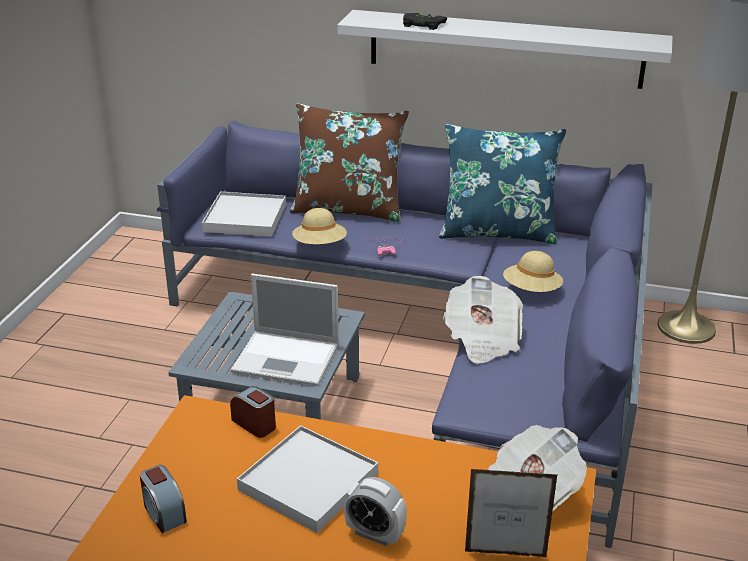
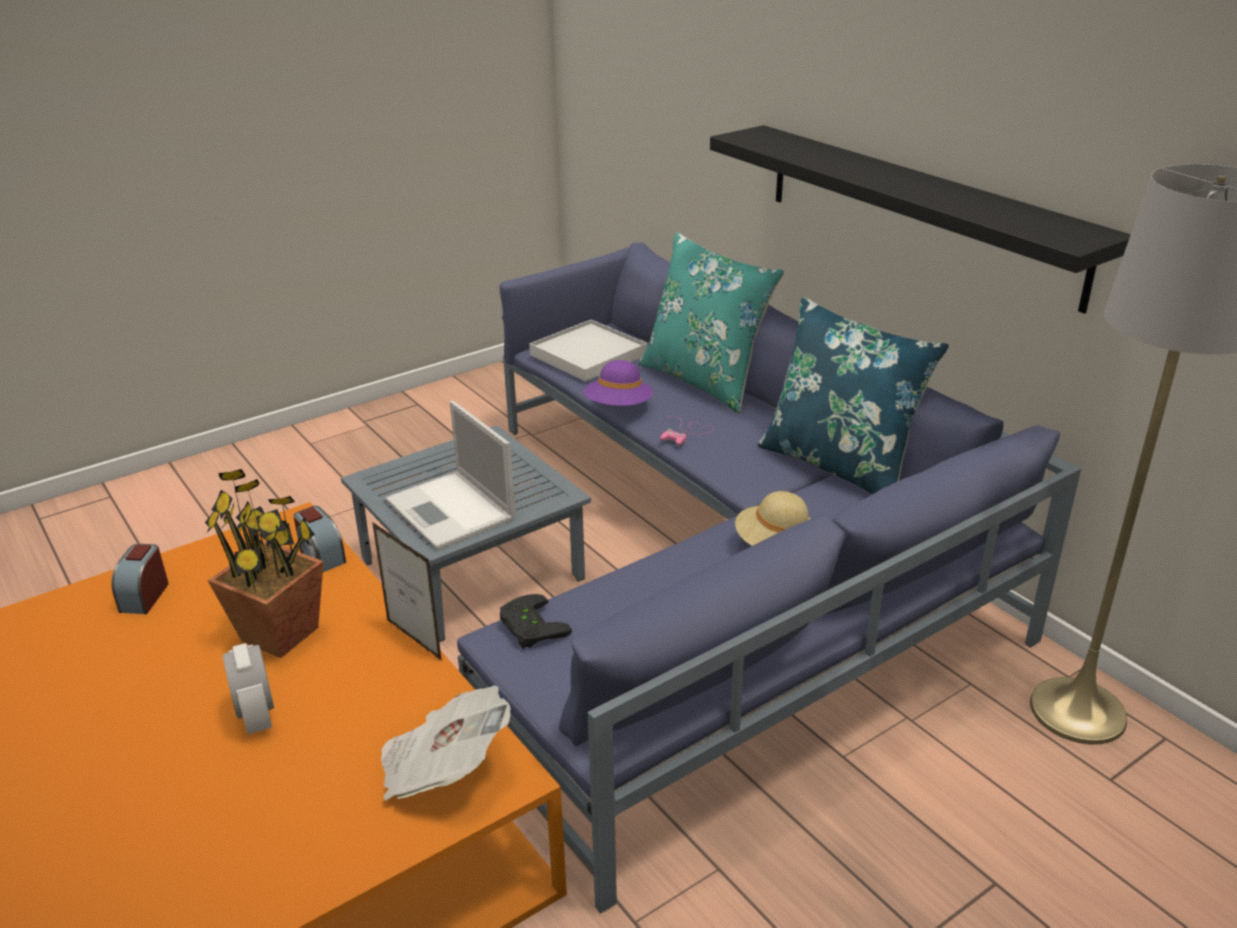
camera: 40 degrees right, 0 degrees up
alarm clock [230,386,276,438] -> alarm clock turned 150 degrees clockwise [294,506,346,572]
white tray [237,425,378,533] -> potted plant [205,469,324,658]
brown pillow [290,103,409,222] -> turquoise pillow [639,232,784,413]
beige hat [292,208,347,244] -> purple hat [584,360,653,406]
white shelf [337,10,673,89] -> black shelf [710,125,1131,314]
black game controller [403,13,447,30] -> black game controller moved to [500,594,572,649]
newspaper [443,276,523,364] -> none
picture frame [465,469,558,557] -> picture frame moved to [372,522,442,661]

